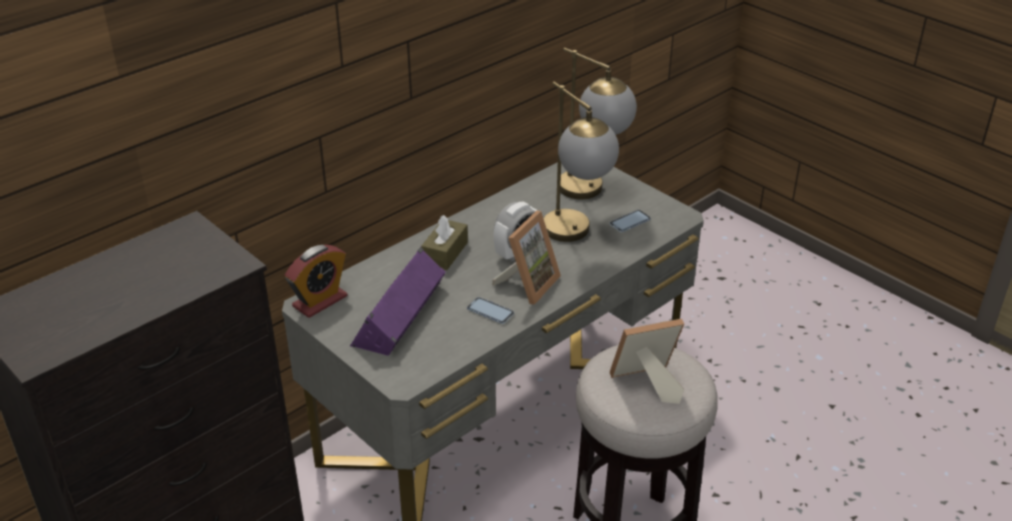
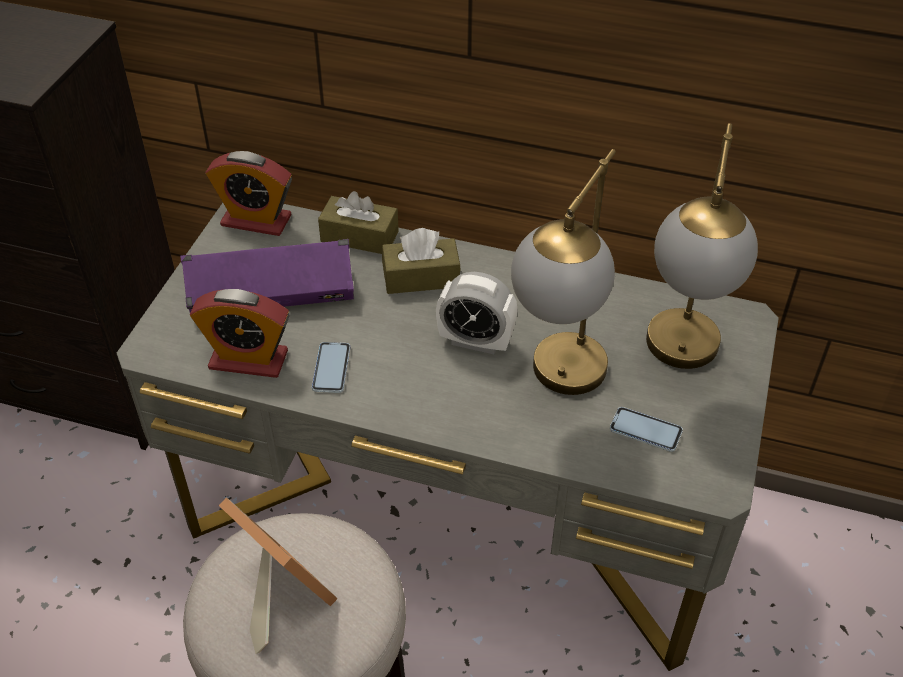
camera: 60 degrees right, 10 degrees up
picture frame [492,211,561,305] -> none
none -> alarm clock [190,289,290,378]
none -> brown tissue box [318,191,399,254]

